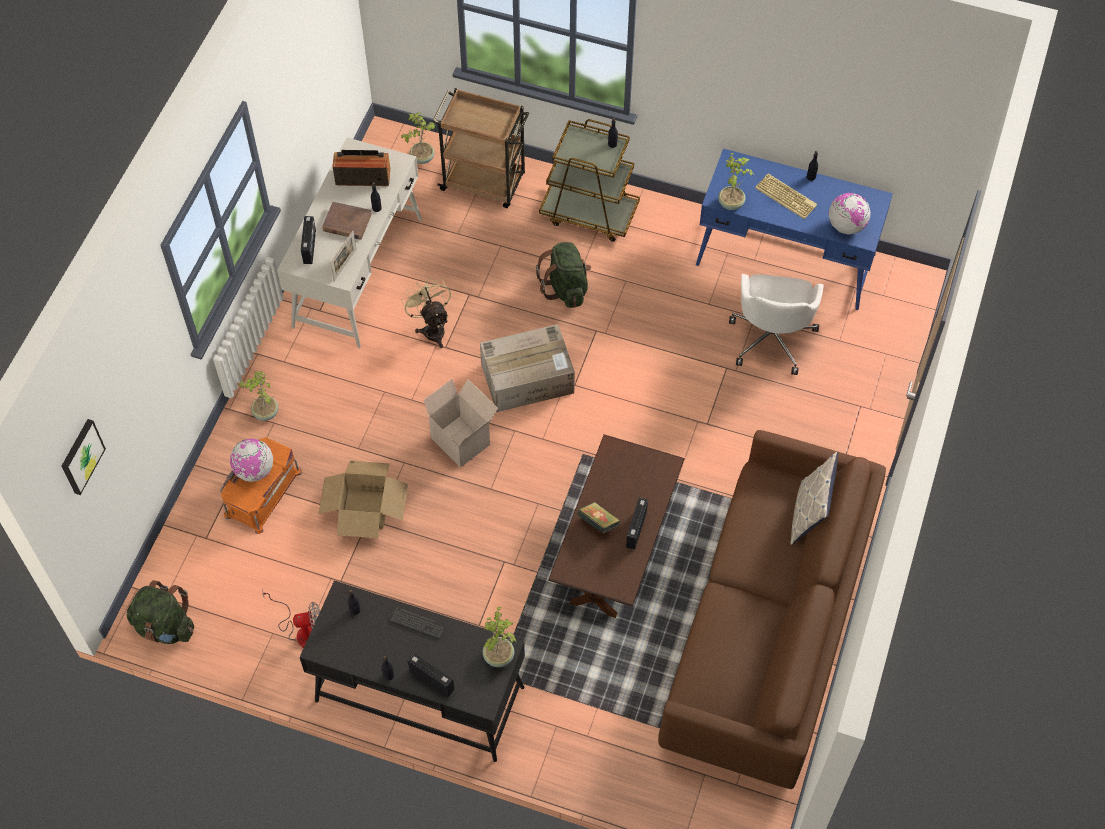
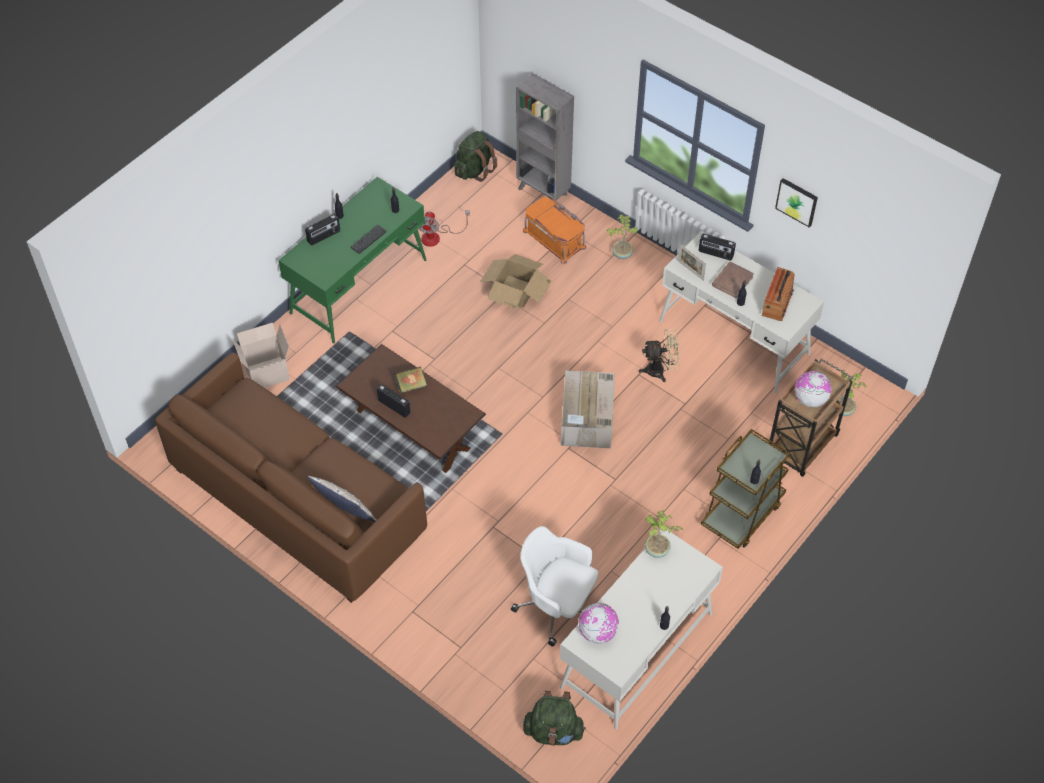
camera: 110 degrees right, 5 degrees down
picture [62,419,106,495] -> picture moved to [775,178,818,227]
globe [230,439,273,482] -> globe moved to [795,371,832,407]
black desk [300,581,525,762] -> green desk [278,177,426,344]
cardboard box [423,379,498,468] -> cardboard box moved to [232,323,290,388]
potted plant [483,607,516,667] -> none
green backpack [536,242,591,308] -> green backpack moved to [523,691,586,746]
blue desk [696,149,893,310] -> white desk [560,530,723,729]
keyboard [755,174,817,219] -> none
none -> grey bookcase [516,73,574,201]

